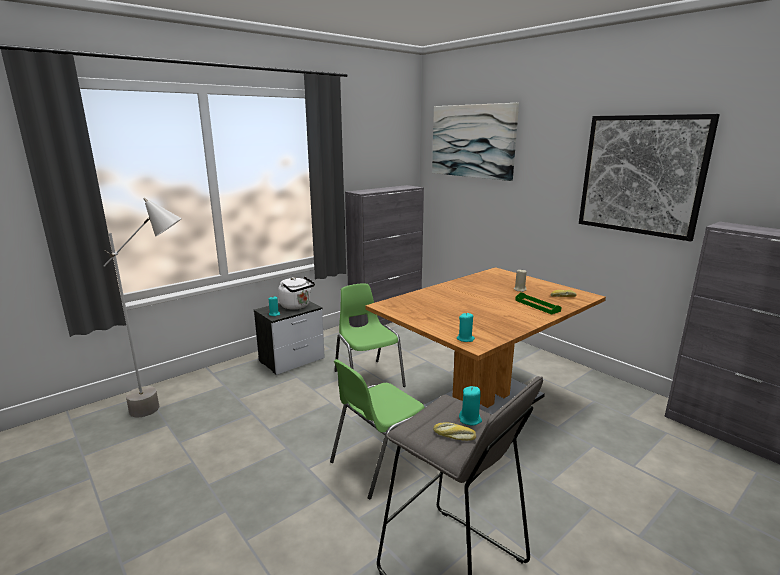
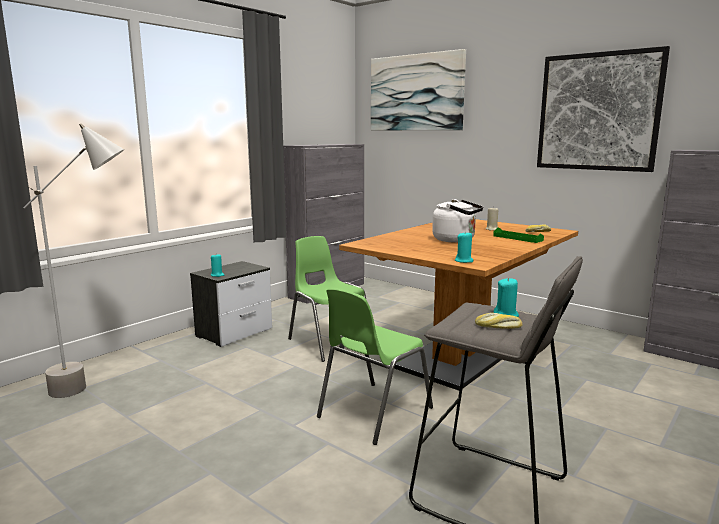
camera: 10 degrees left, 5 degrees down
white kettle [278,276,315,309] -> white kettle moved to [432,199,483,243]

